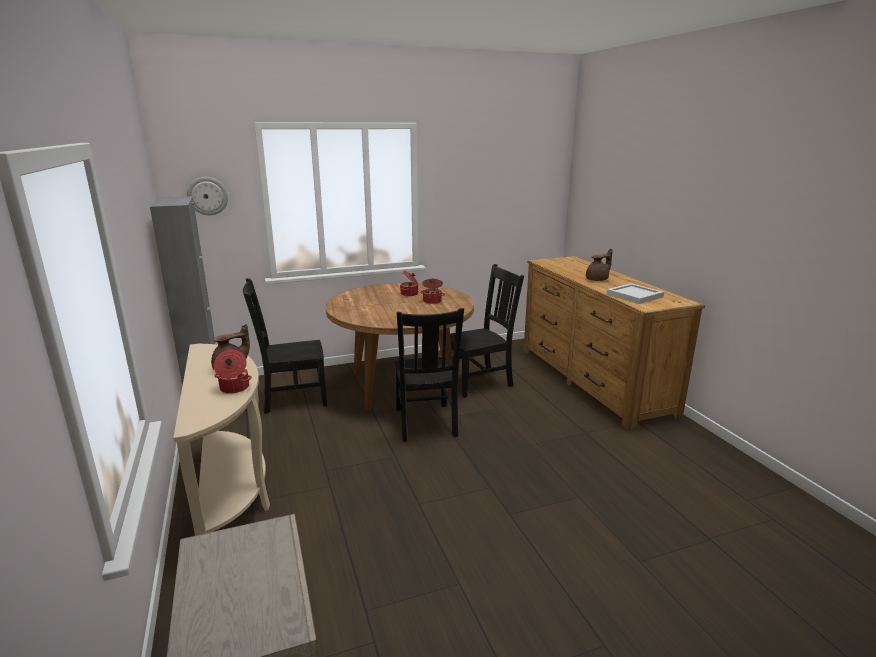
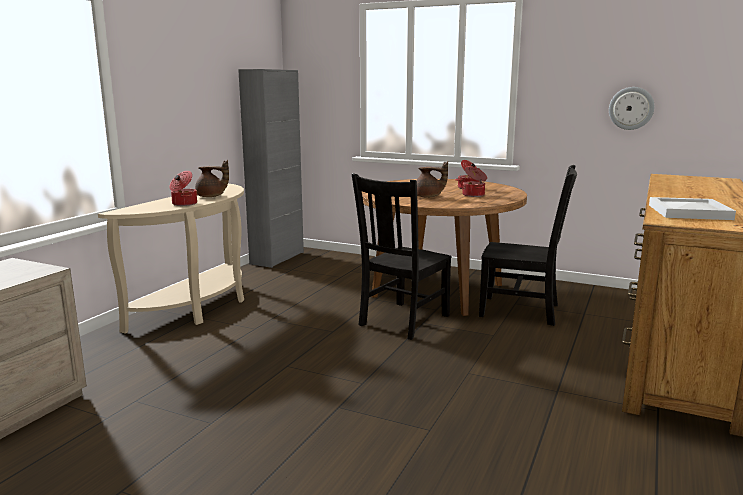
camera: 45 degrees right, 5 degrees down
wall clock [187,177,228,215] -> wall clock moved to [609,87,655,130]
black chair [243,278,327,414] -> none
brown teapot [586,249,613,281] -> brown teapot moved to [416,161,448,198]

